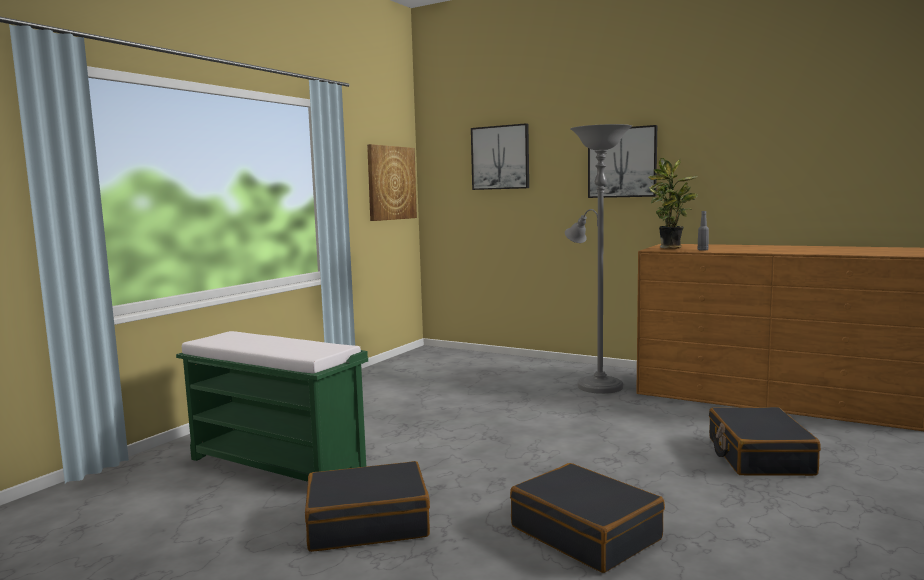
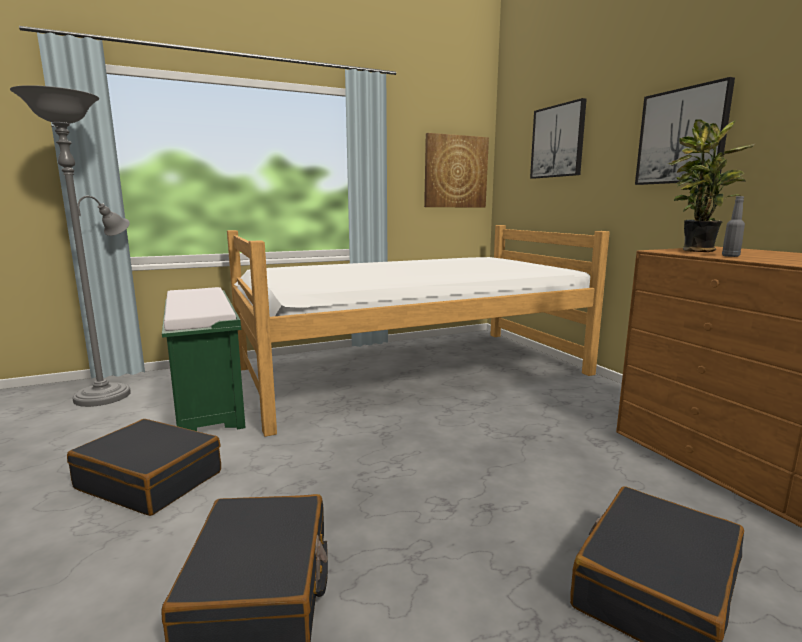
camera: 35 degrees right, 5 degrees up
grey floor lamp [565,124,632,394] -> grey floor lamp moved to [10,85,131,407]
none -> bed [227,225,610,437]

